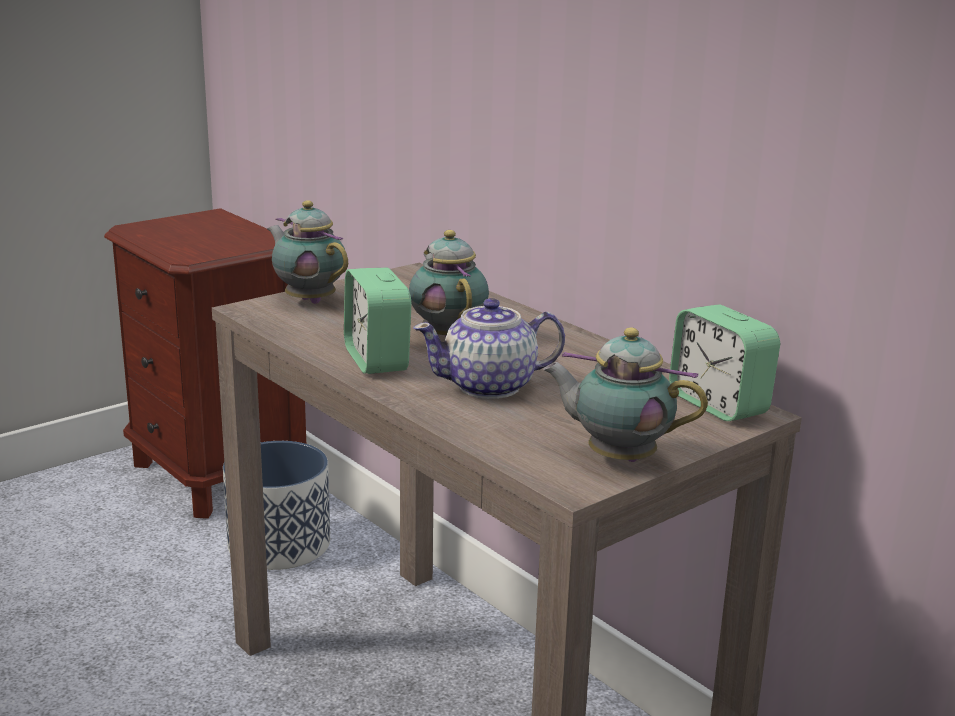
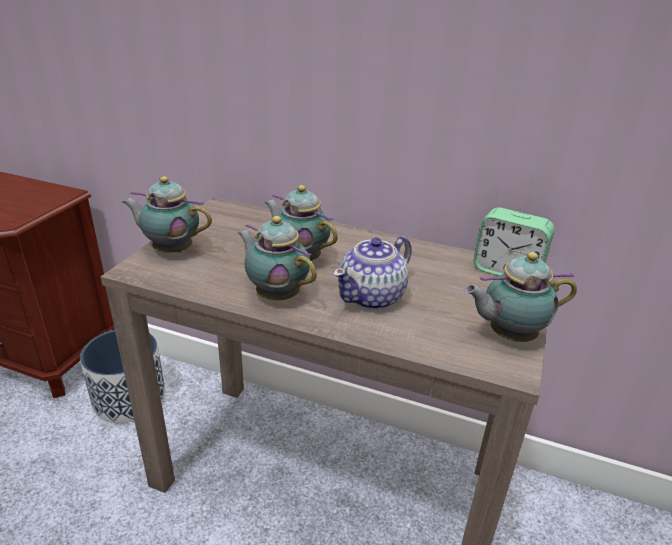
camera: 30 degrees left, 10 degrees up
alarm clock [344,268,411,374] -> teapot [237,216,317,300]

